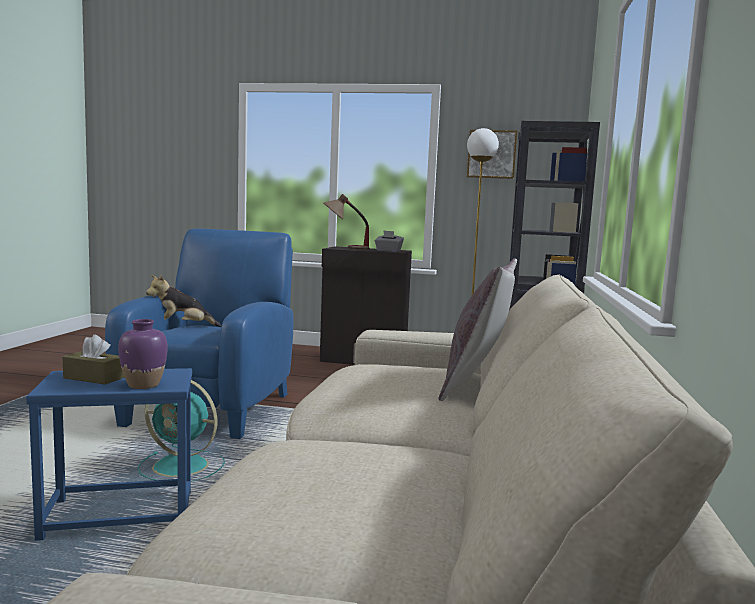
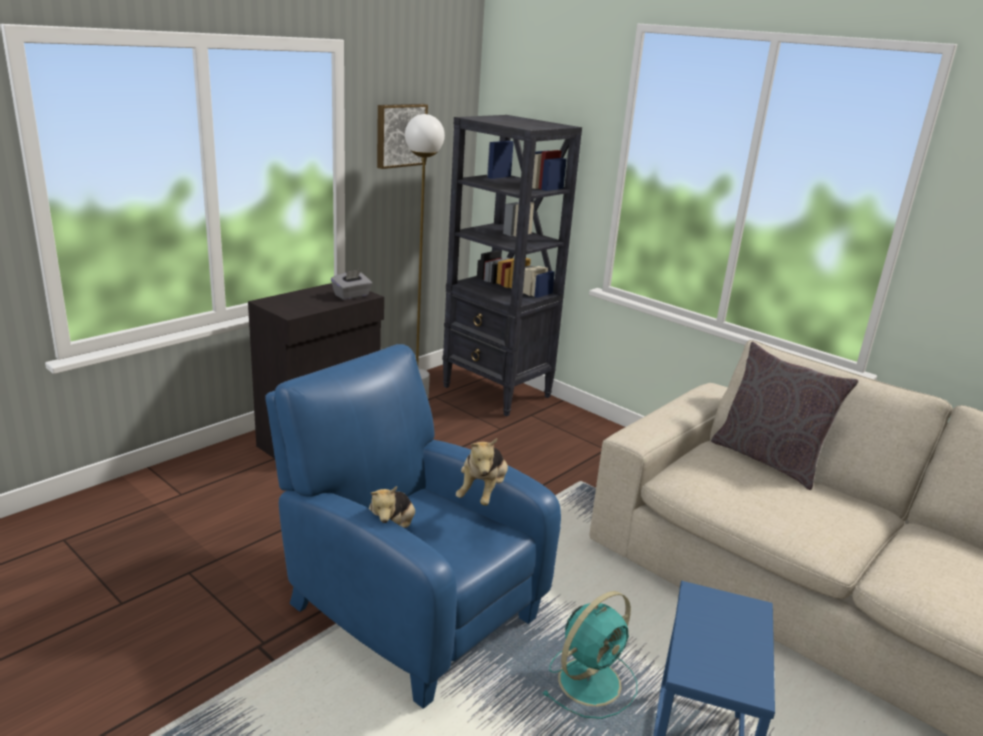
camera: 60 degrees left, 15 degrees up
brown tissue box [63,334,124,385] -> none
purple vase [118,319,168,389] -> none
table lamp [323,194,370,250] -> none
none -> plush toy [456,438,508,506]

